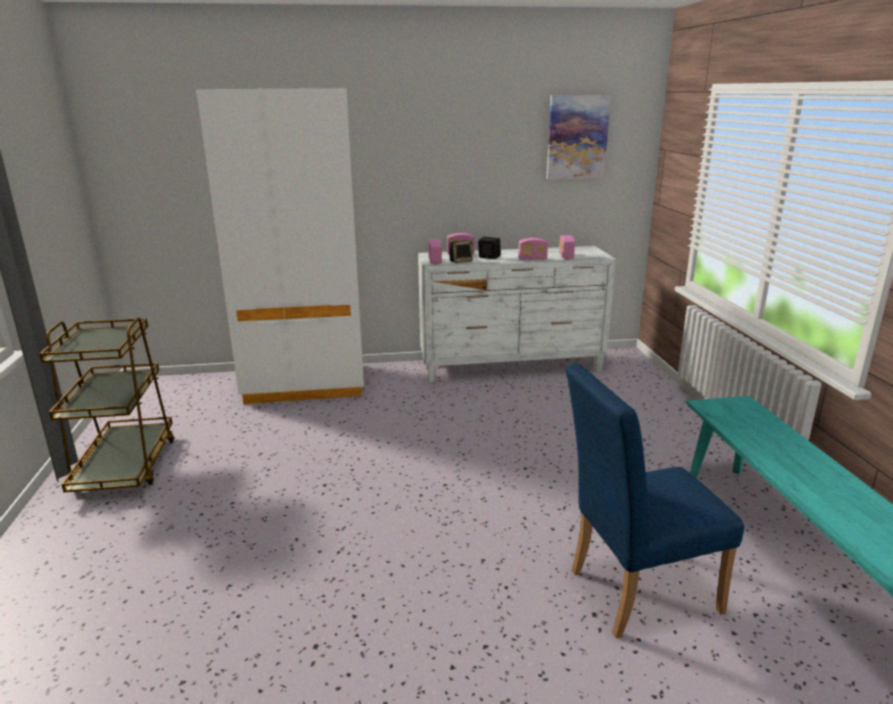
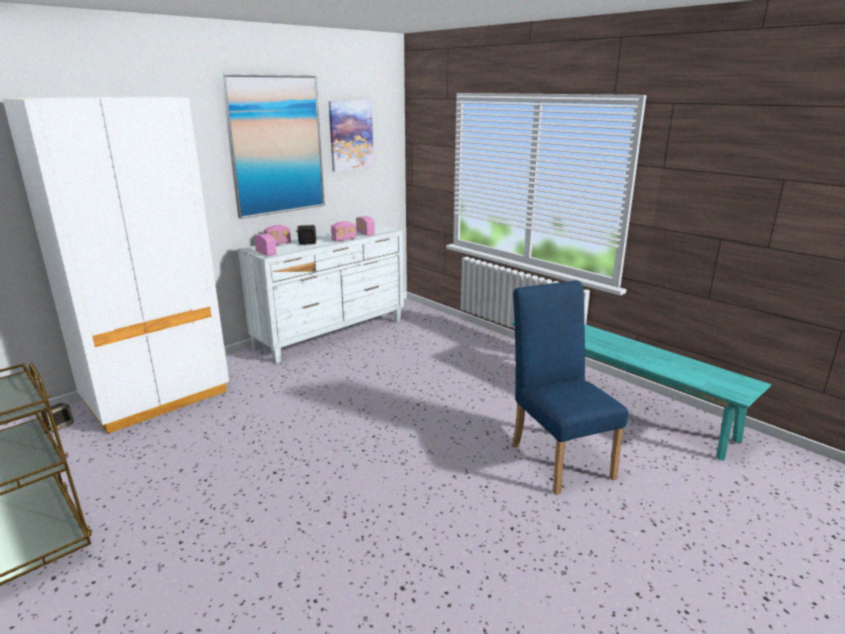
camera: 35 degrees left, 0 degrees up
speaker [449,241,473,263] -> speaker moved to [41,403,74,432]
blue chair [565,363,744,638] -> blue chair turned 120 degrees clockwise [512,280,629,495]
none -> picture [221,74,325,219]

